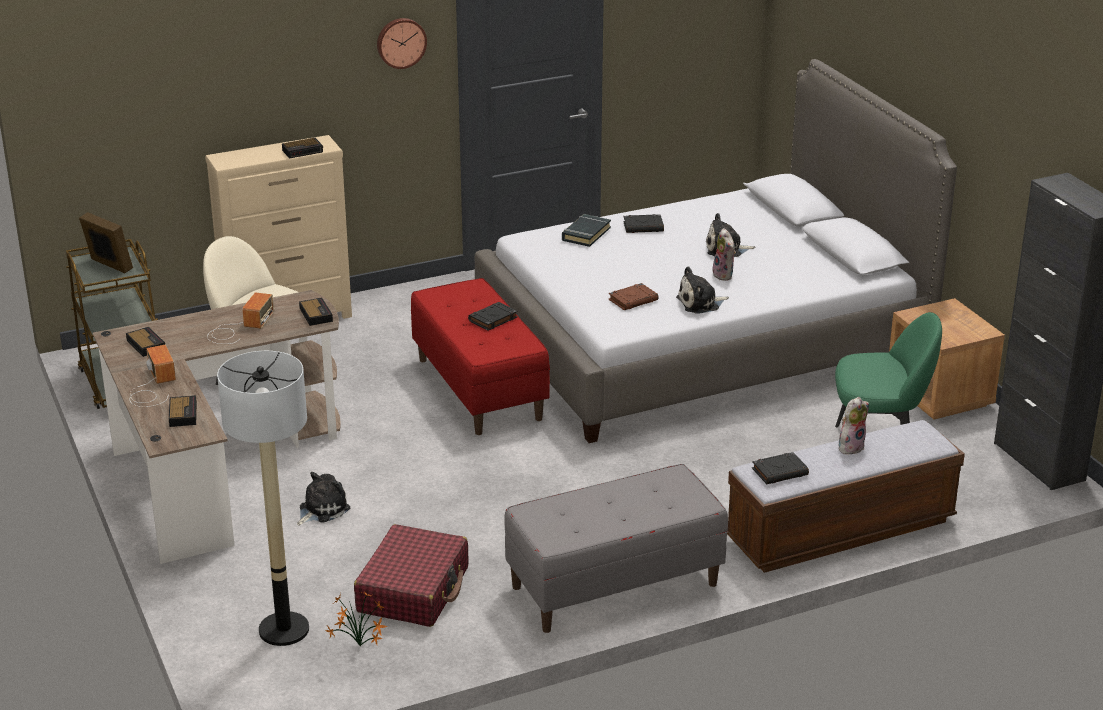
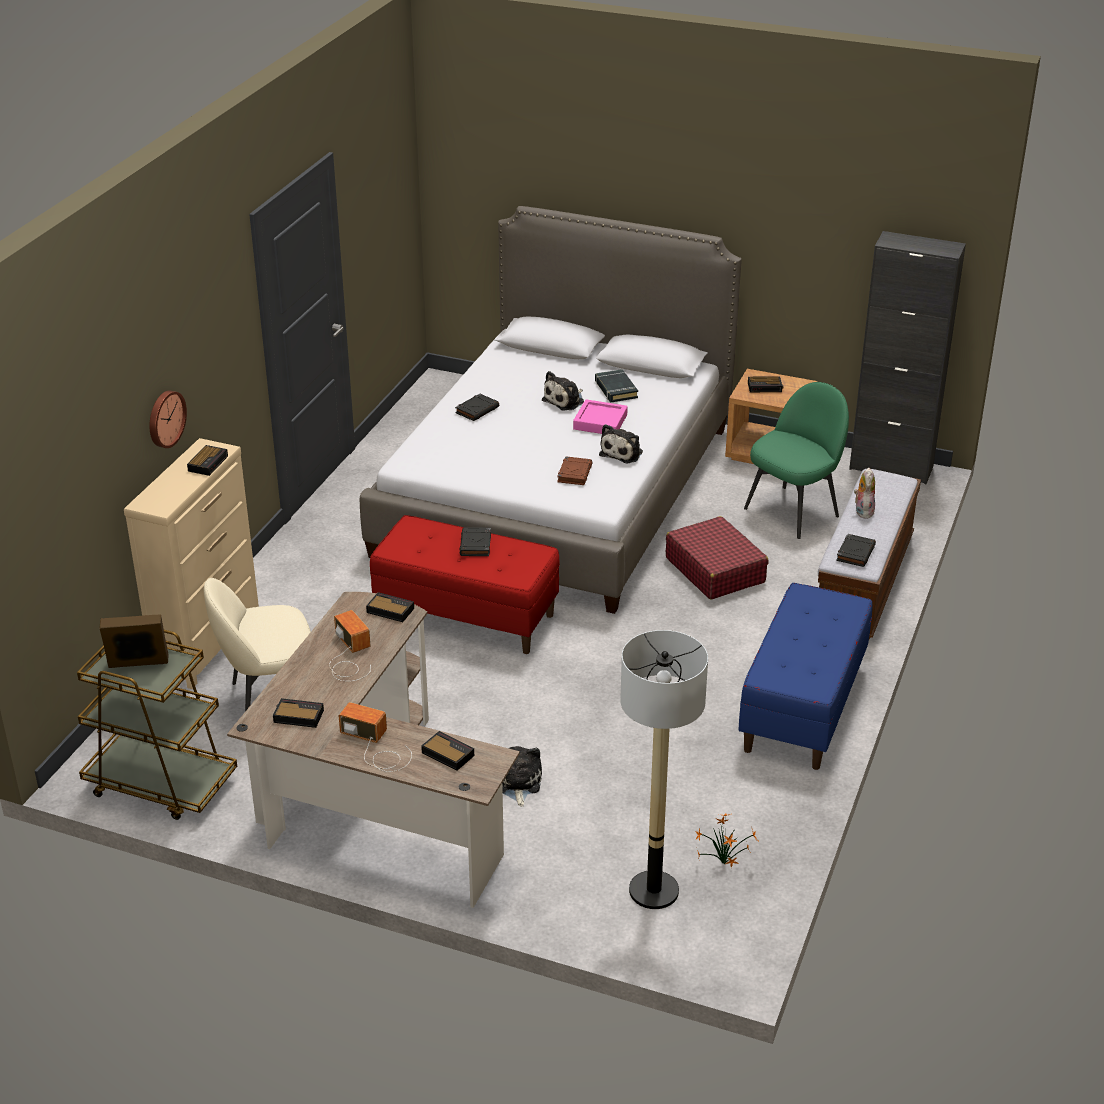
camera: 45 degrees left, 5 degrees up
red suitcase [354,524,469,627] -> red suitcase moved to [666,516,768,599]
wall clock [377,18,427,69] -> wall clock moved to [149,391,187,448]
grey bench [504,464,728,633] -> blue bench [738,583,872,770]
black book [562,214,611,247] -> black book moved to [595,369,638,402]
plush toy [713,228,736,281] -> pink tray [573,399,628,434]
none -> alarm clock [748,376,784,392]

